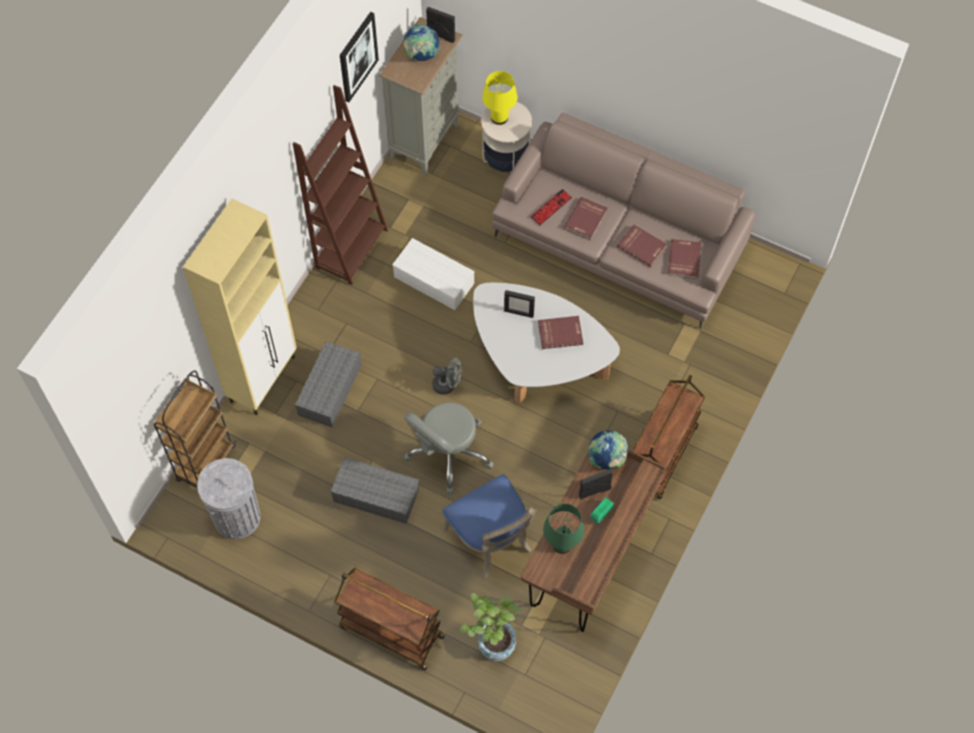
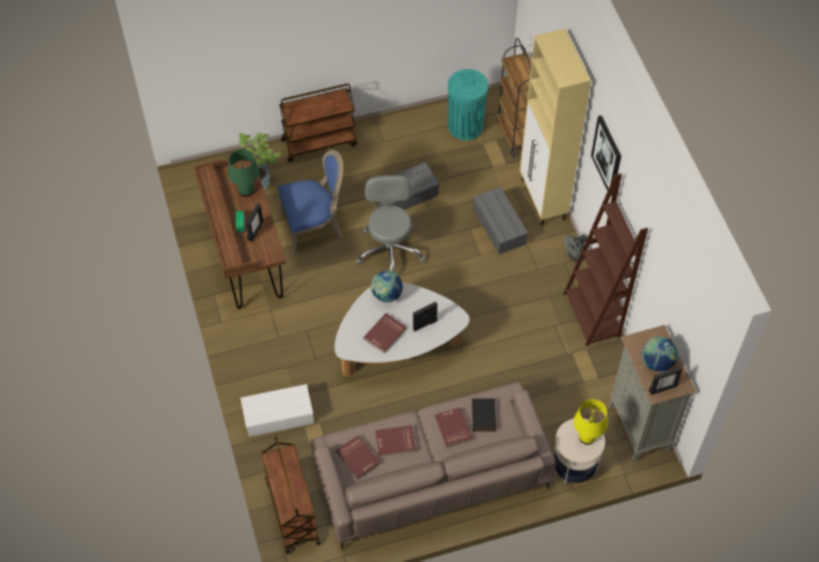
camera: 135 degrees right, 5 degrees down
grey trash can [197,458,261,539] -> turquoise trash can [448,69,488,140]
picture [340,12,379,102] -> picture moved to [591,115,621,195]
white storage box [392,238,475,310] -> white storage box moved to [241,384,314,437]
grey fan [432,358,462,395] -> grey fan moved to [564,234,588,262]
blue chair [442,474,536,578] -> blue chair turned 150 degrees clockwise [277,150,343,256]
keyboard [530,189,572,225] -> black book [472,398,496,432]
globe [588,430,628,470] -> globe moved to [371,271,403,303]
brown cart [633,375,705,500] -> brown cart moved to [261,437,320,554]

